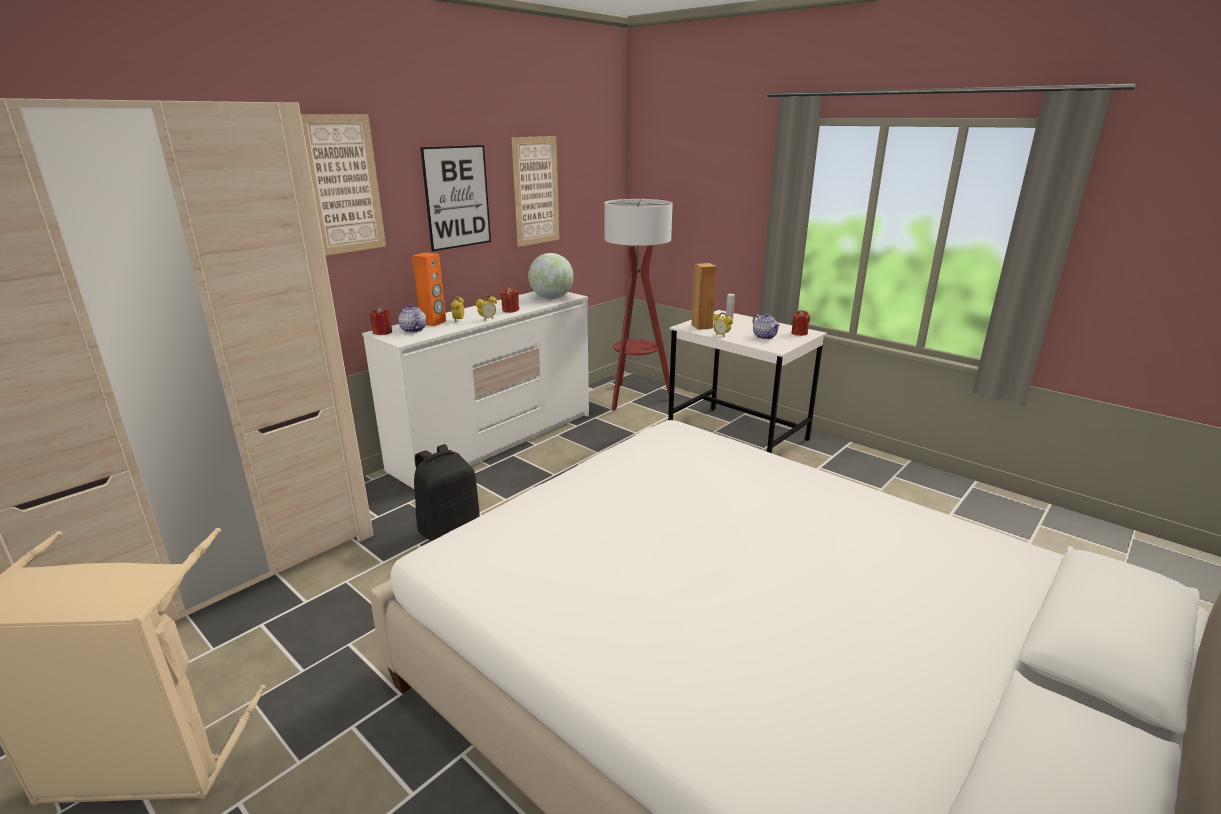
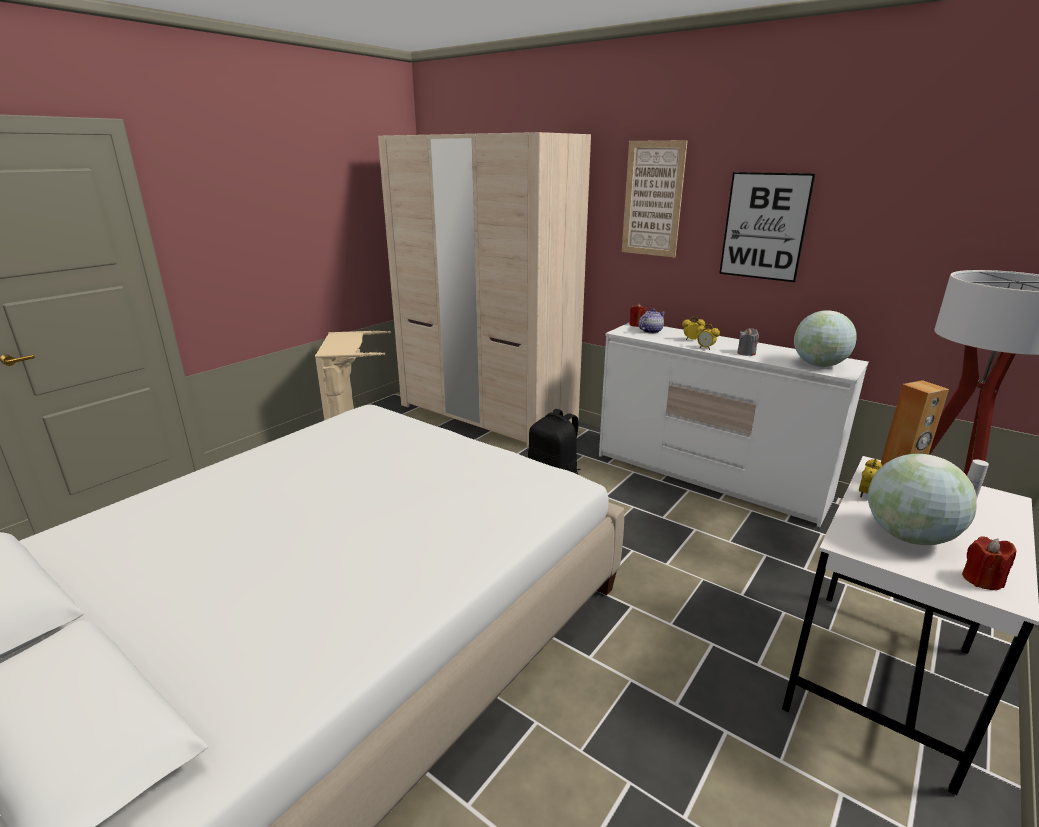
camera: 85 degrees right, 0 degrees up
orange speaker [412,252,446,326] -> none
red candle [501,287,519,313] -> grey candle [737,328,759,356]
picture [512,136,559,247] -> none
teapot [753,313,780,339] -> globe [868,454,977,545]

